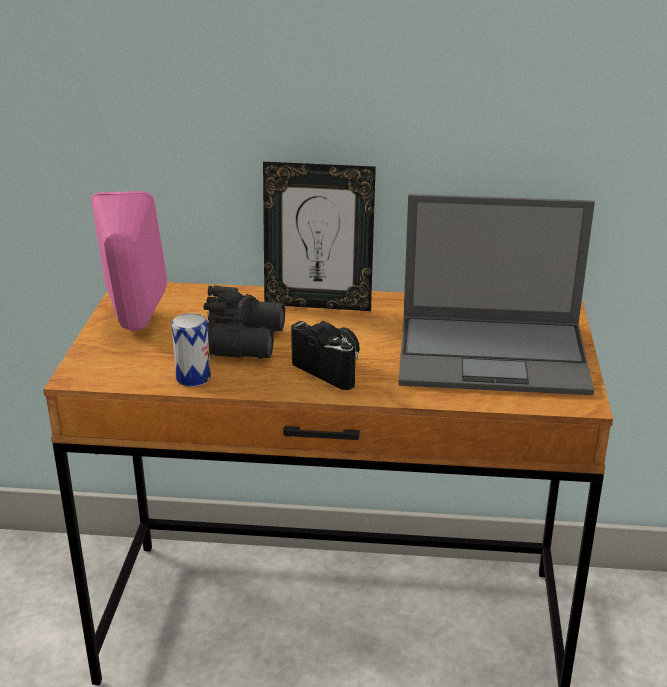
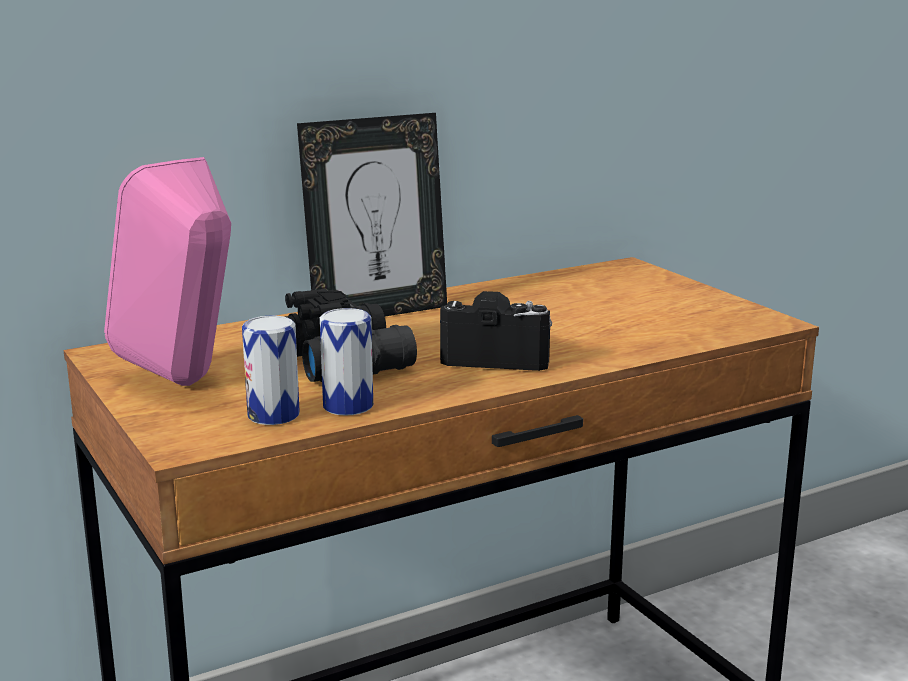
camera: 35 degrees left, 10 degrees down
laptop [398,194,595,395] -> none
none -> can [242,316,300,425]

